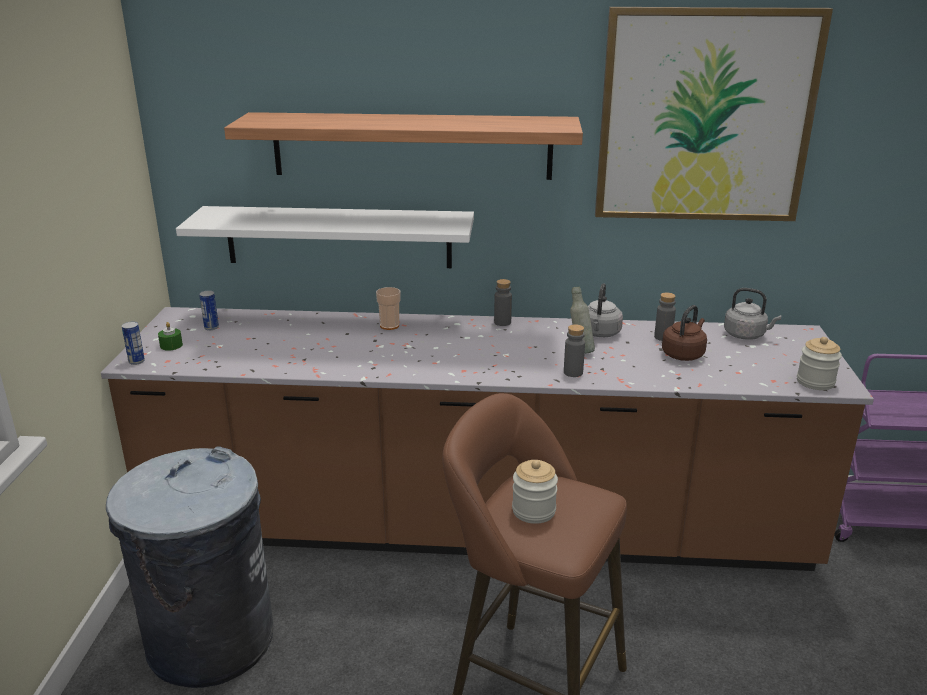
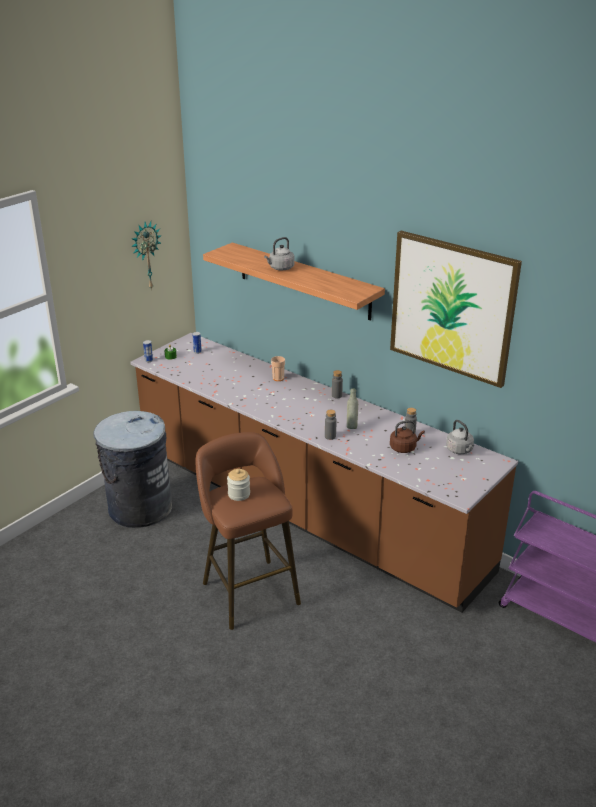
camera: 35 degrees right, 5 degrees up
white shelf [176,206,474,268] -> none
grey kettle [588,283,623,337] -> grey kettle moved to [264,237,295,270]
jar [797,337,842,390] -> none
none -> wall clock [131,221,161,290]

